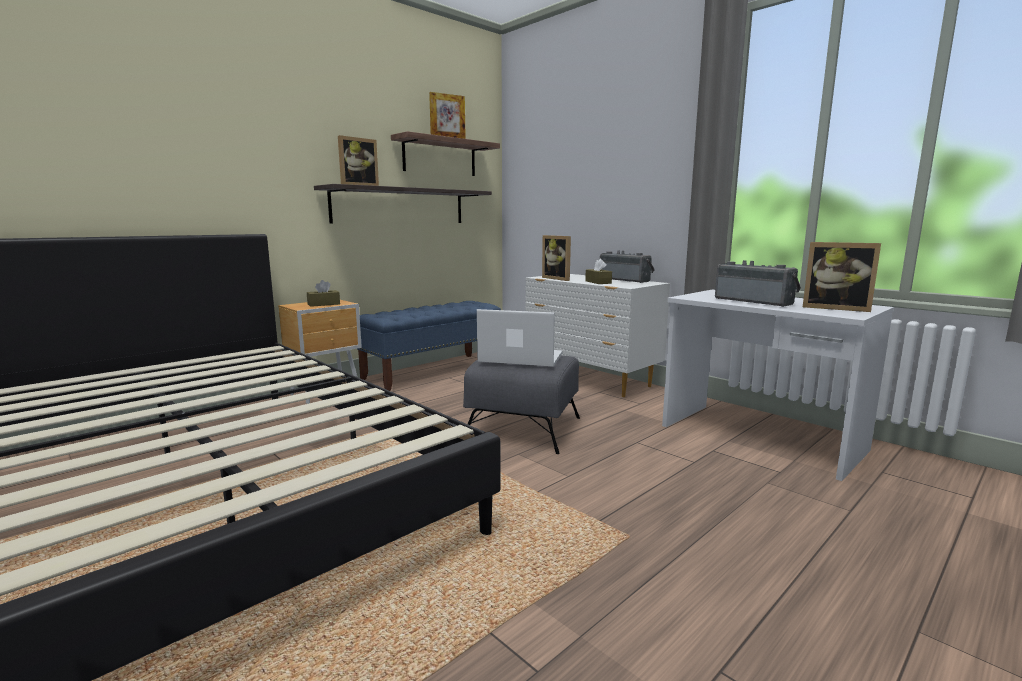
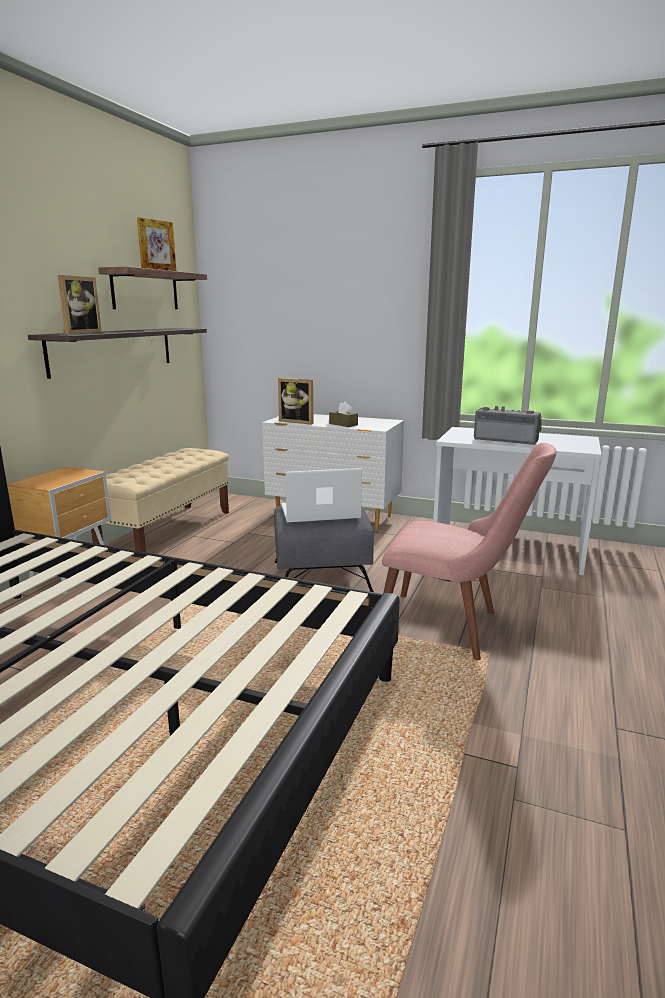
camera: 25 degrees left, 5 degrees up
brown tissue box [307,280,340,307] -> none
blue bench [358,301,501,391] -> beige bench [91,448,229,552]
radio [600,250,655,283] -> none
picture frame [803,242,881,312] -> none
none -> pink chair [382,443,557,660]

